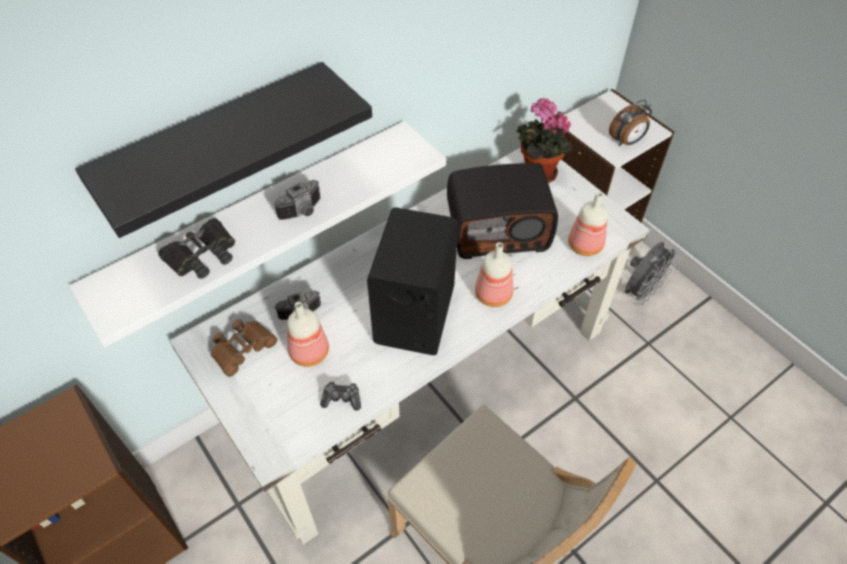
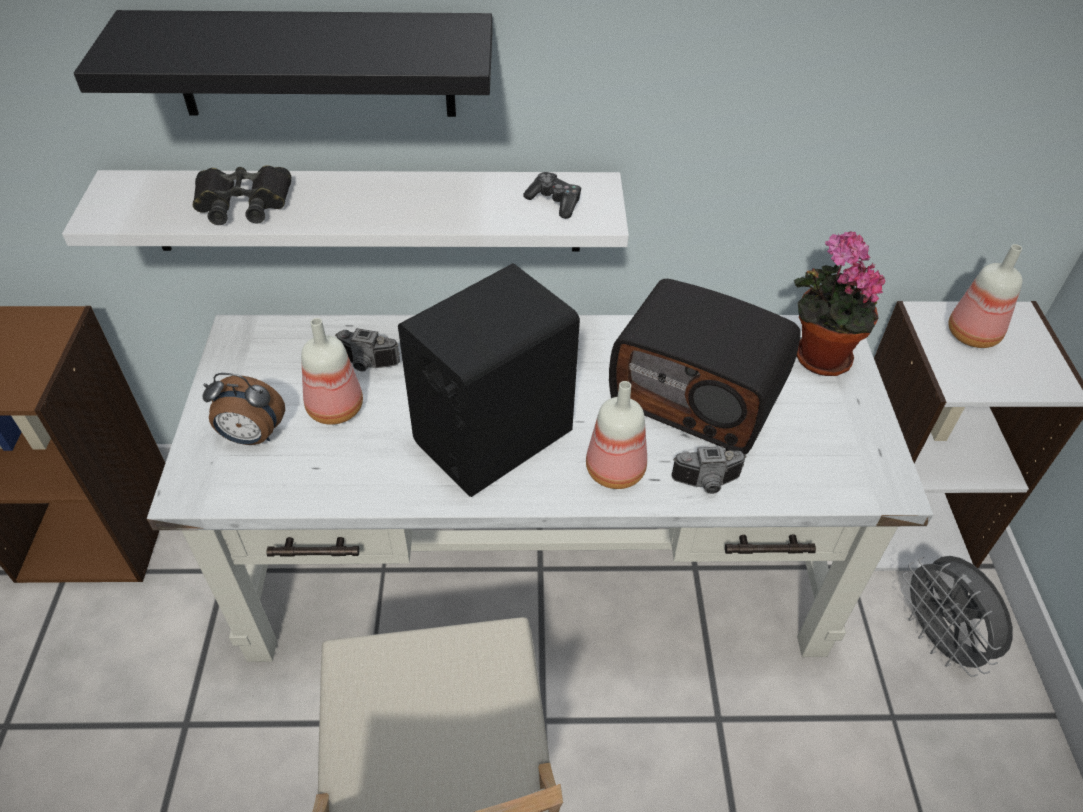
camera: 35 degrees right, 5 degrees down
brown binoculars [211,319,277,377] -> none
camera [274,180,320,220] -> camera moved to [671,446,747,494]
game controller [320,381,361,411] -> game controller moved to [523,172,581,219]
bottle [568,192,608,256] -> bottle moved to [948,244,1023,348]
alarm clock [609,100,652,146] -> alarm clock moved to [203,373,285,445]
grey fan [625,242,681,305] -> grey fan turned 75 degrees clockwise [901,556,1013,677]

